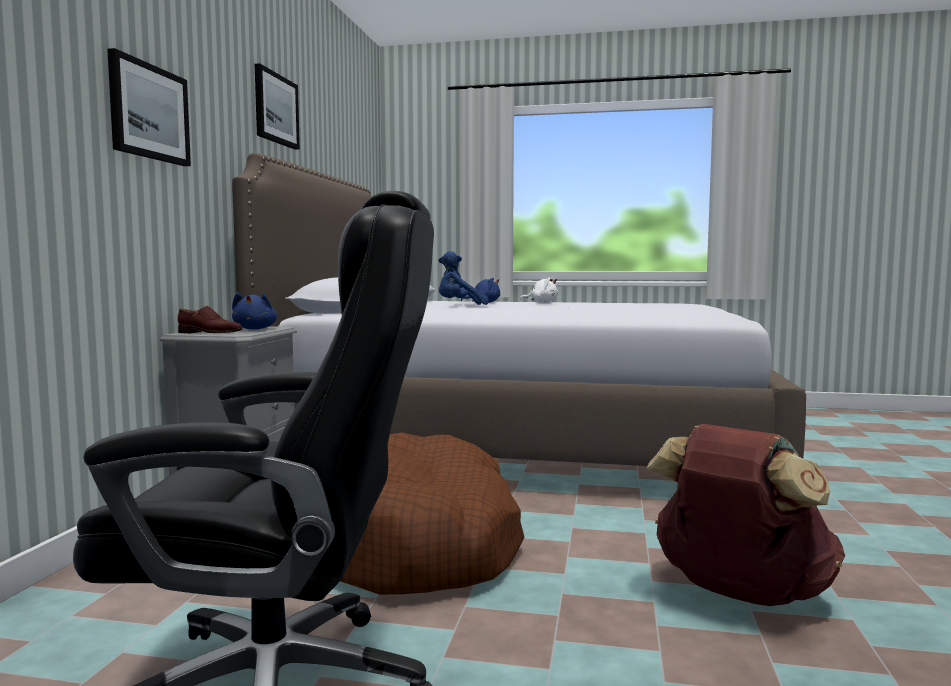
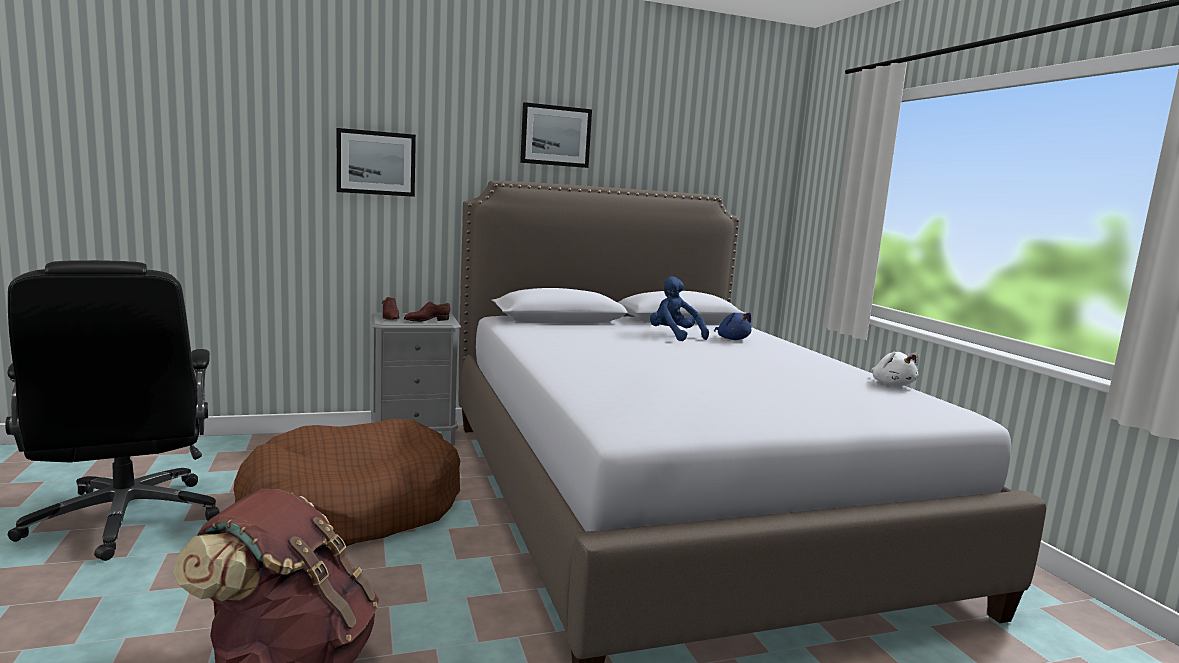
camera: 60 degrees right, 5 degrees up
blue plush toy [232,293,277,330] -> brown shoe [404,302,450,322]
white plush toy [520,278,558,302] -> white plush toy moved to [871,352,919,386]

